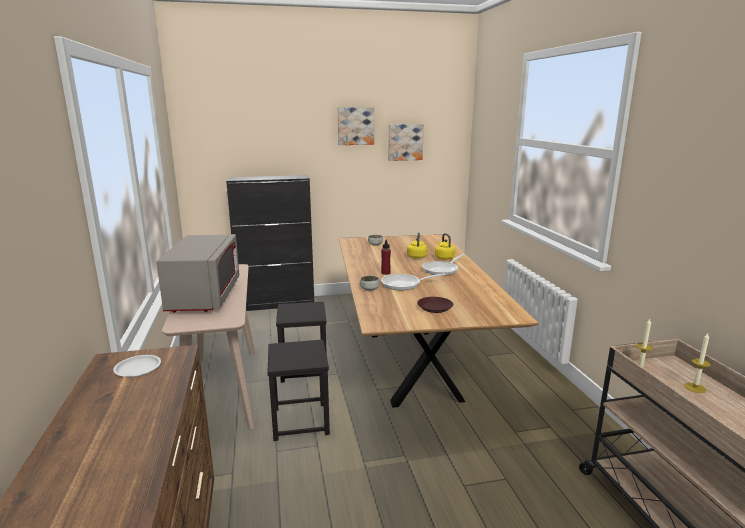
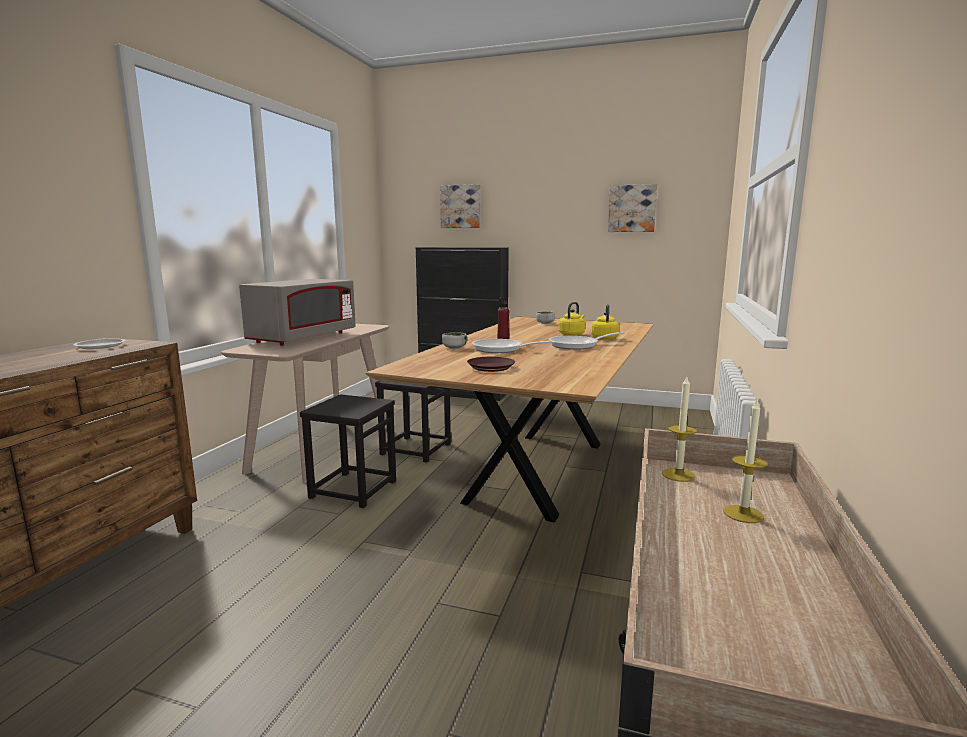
camera: 30 degrees right, 5 degrees down
picture [338,107,374,145] -> picture moved to [440,184,480,228]

